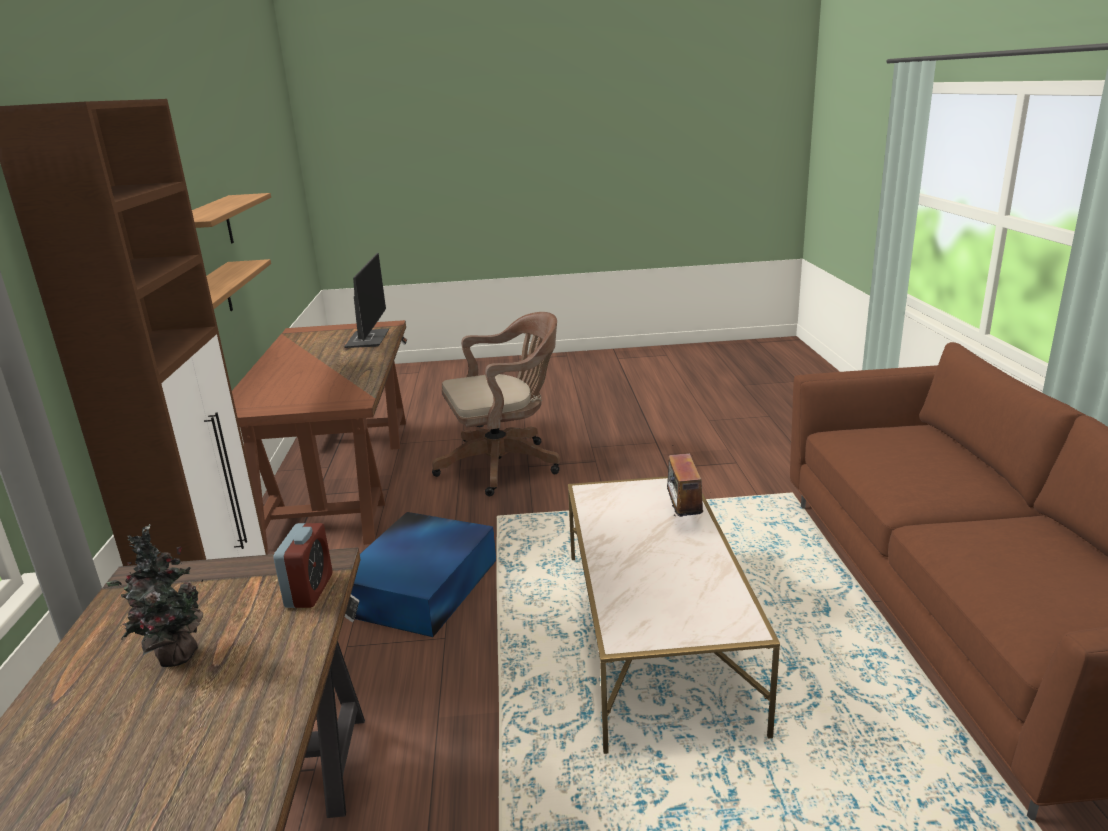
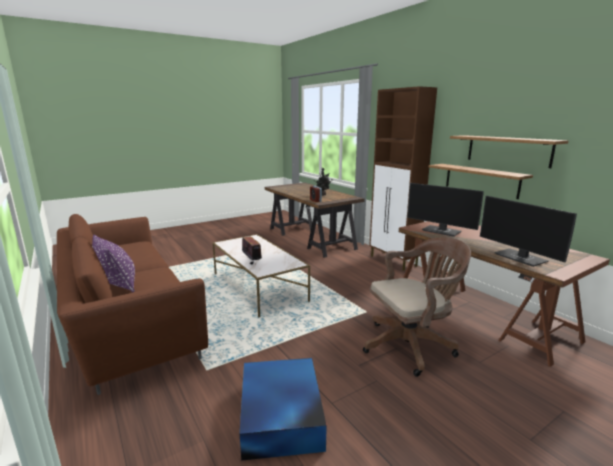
camera: 150 degrees right, 5 degrees down
blue storage box [351,512,496,637] -> blue storage box moved to [240,358,327,461]
brown office chair [432,312,560,496] -> brown office chair turned 150 degrees counterclockwise [363,237,471,377]
none -> purple pillow [92,235,135,293]
none -> monitor [407,183,484,237]

